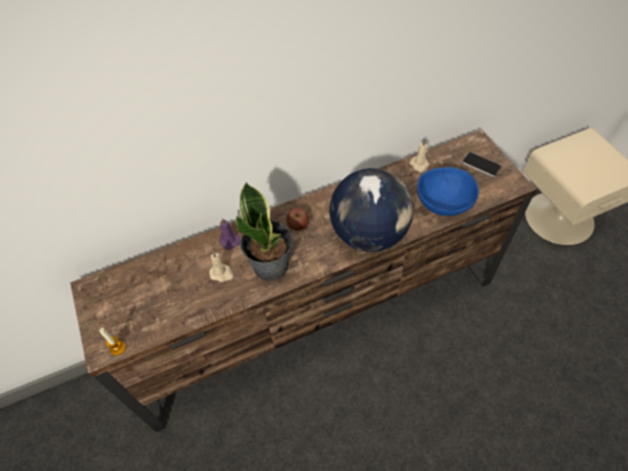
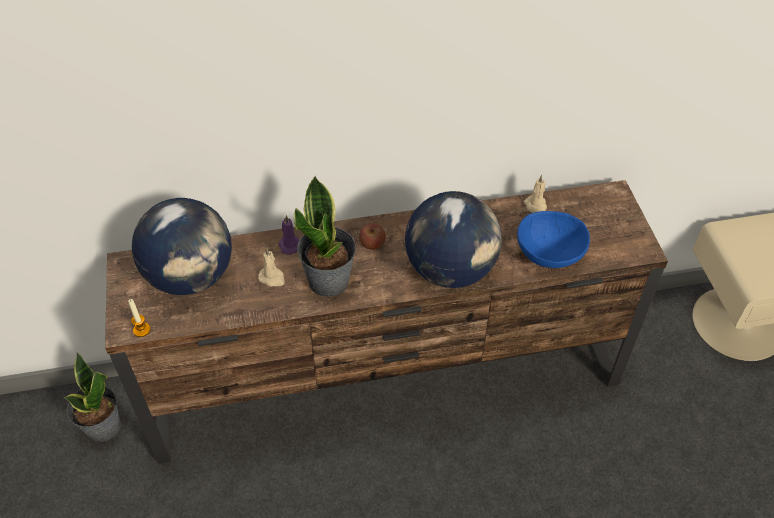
camera: 10 degrees right, 5 degrees down
phone [462,152,502,177] -> none
none -> potted plant [64,352,121,442]
none -> globe [132,198,232,295]

